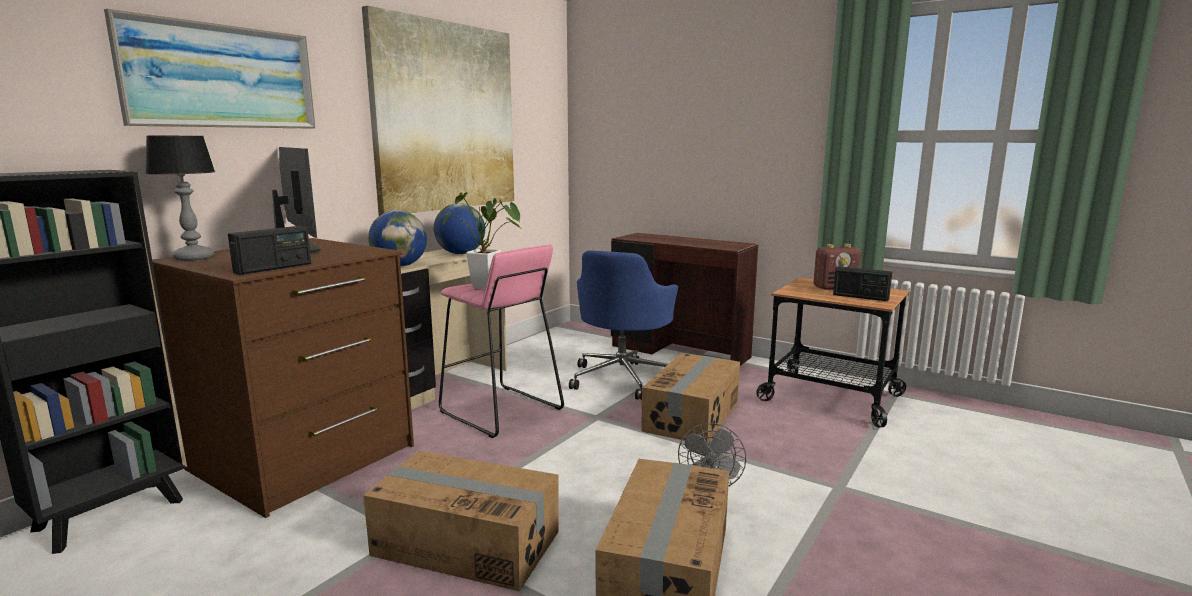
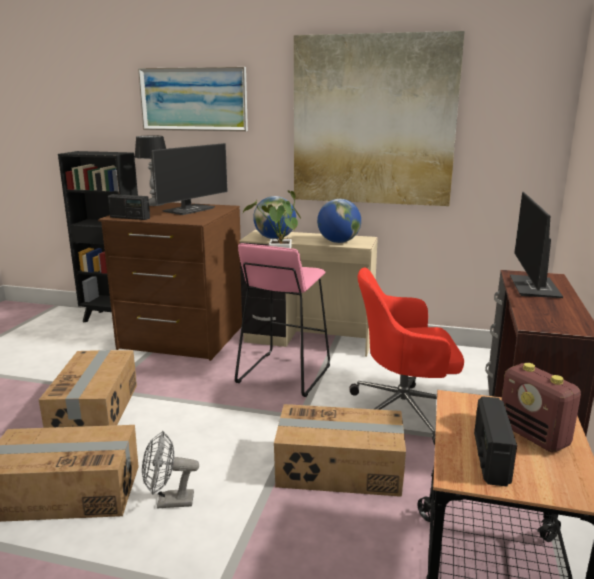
camera: 70 degrees right, 5 degrees up
blue office chair [569,250,678,400] -> red office chair [350,268,464,445]
none -> monitor [510,192,563,298]

